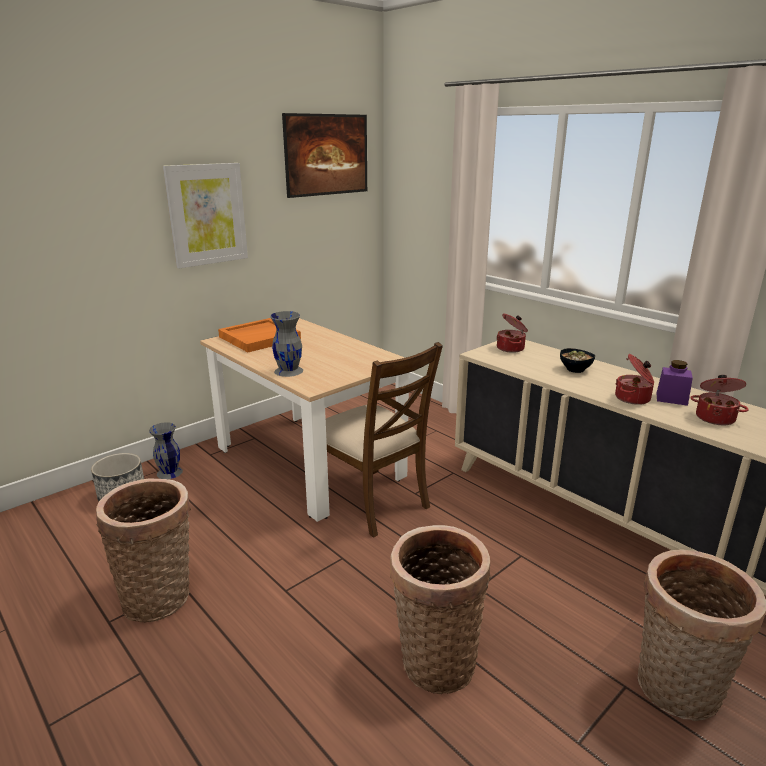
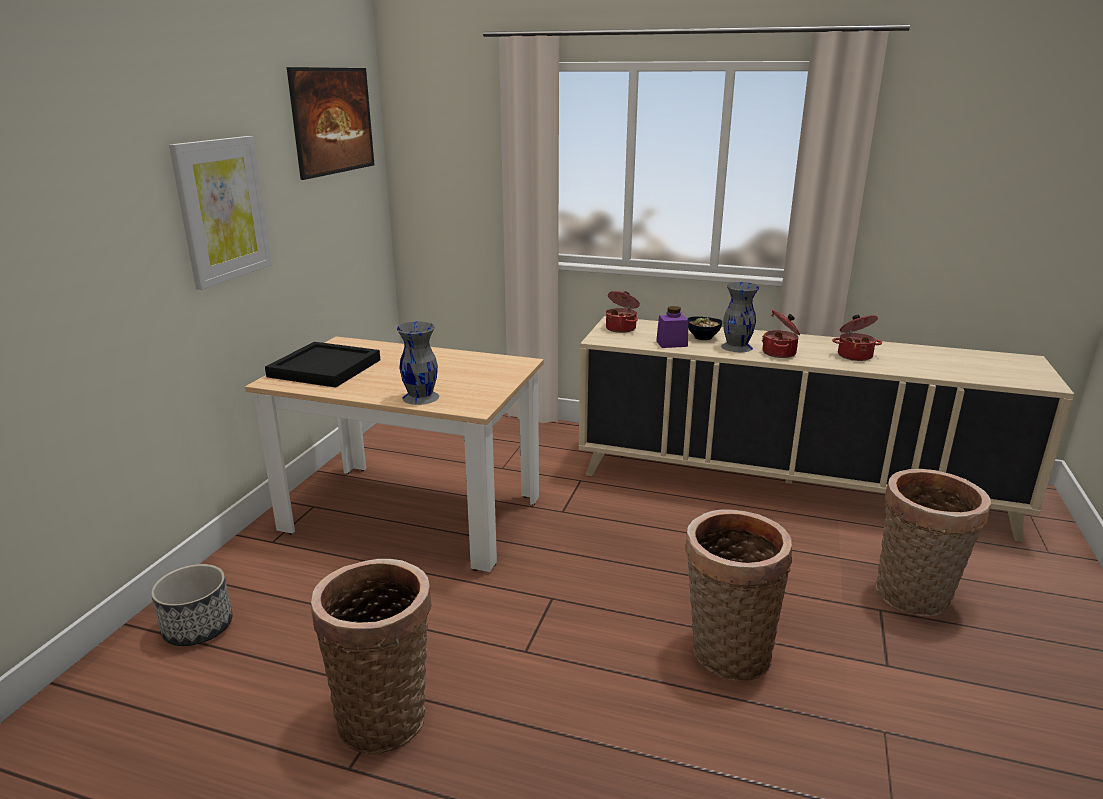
camera: 30 degrees left, 0 degrees up
grey vase [149,422,183,479] -> grey vase moved to [721,282,759,352]
orange tray [218,318,301,352] -> black tray [265,342,380,388]
brown chair [326,342,443,538] -> none
purple jar [656,360,693,406] -> purple jar moved to [656,306,689,348]

